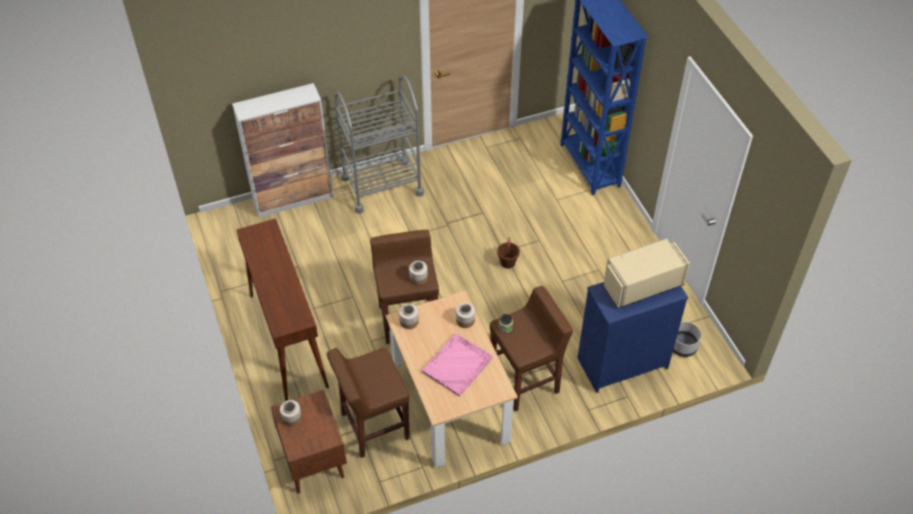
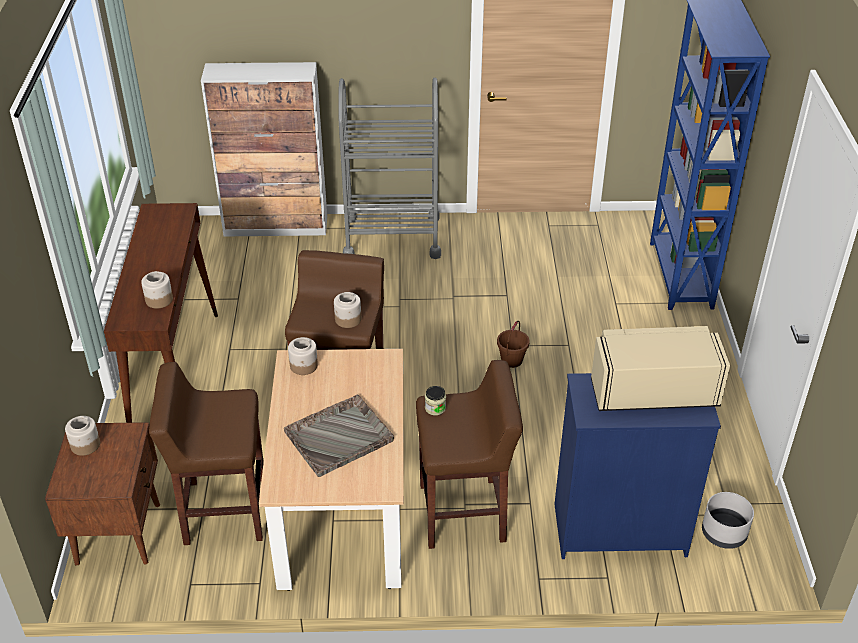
camera: 20 degrees right, 10 degrees down
pink tray [422,333,493,397] -> grey tray [284,395,394,477]
jar [456,303,475,328] -> jar moved to [141,271,173,308]

